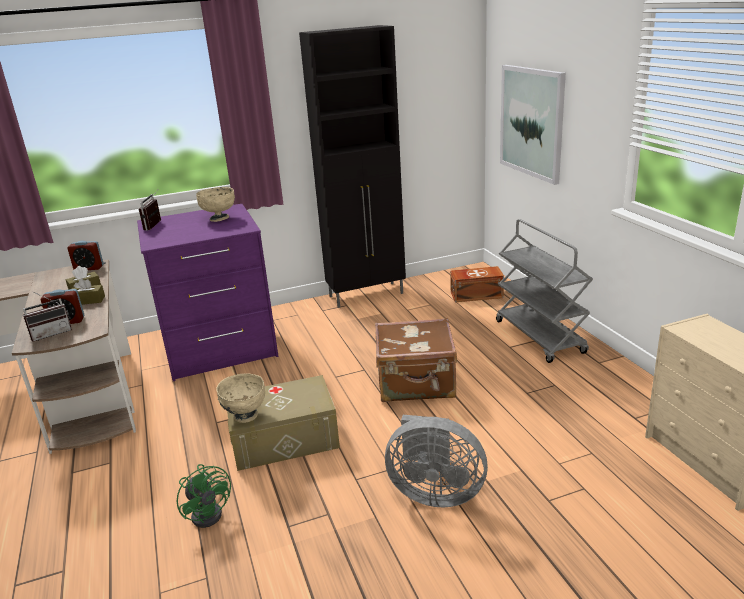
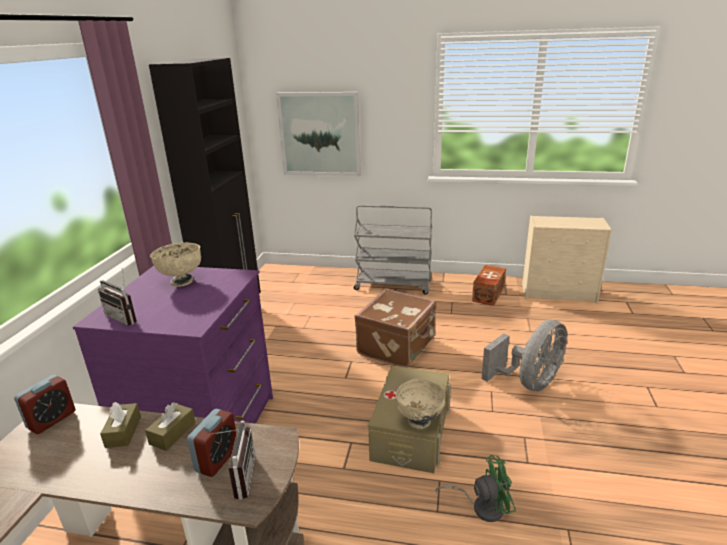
camera: 60 degrees left, 0 degrees up
brown storage box [450,266,504,302] -> brown storage box moved to [472,265,506,306]

